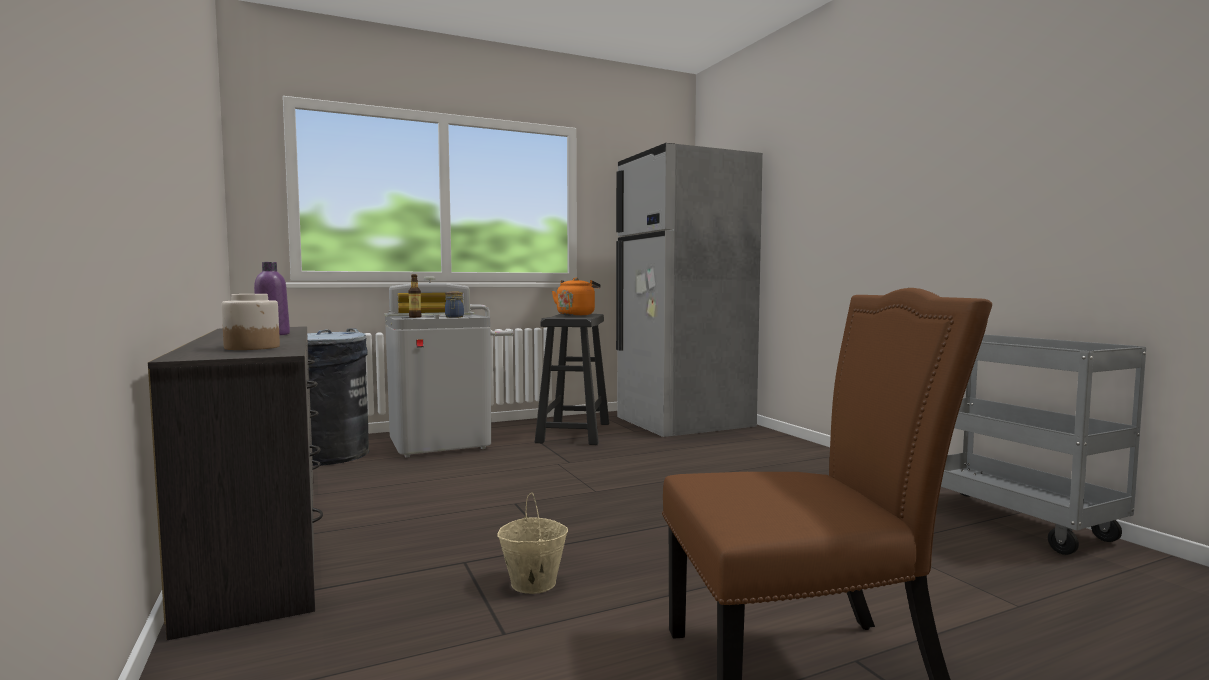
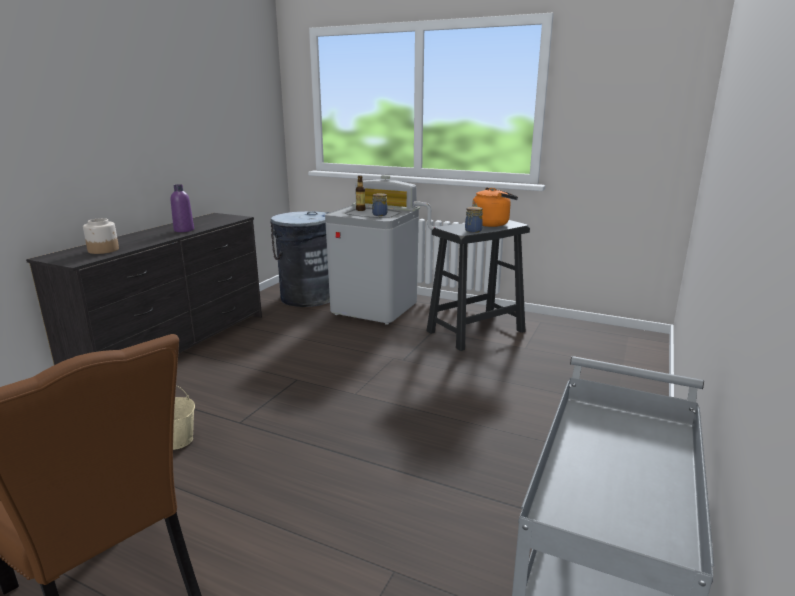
camera: 50 degrees right, 15 degrees up
grey fridge [616,143,763,437] -> none
none -> jar [465,207,483,233]

